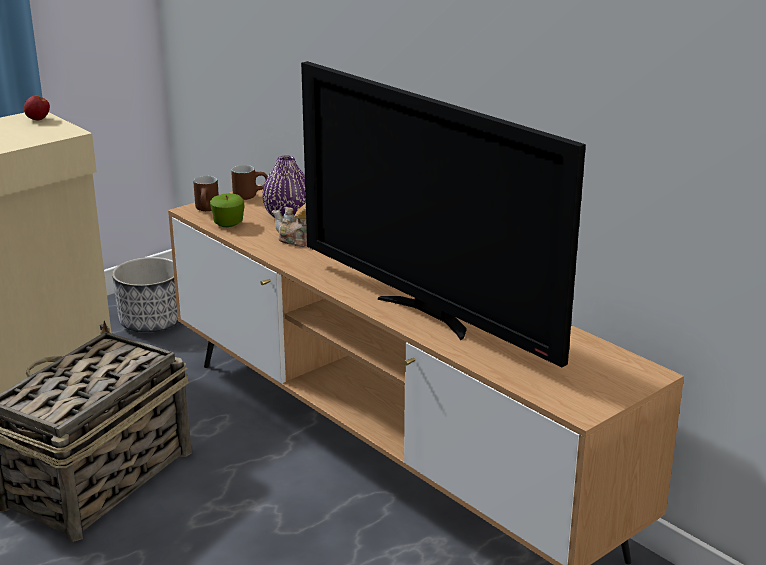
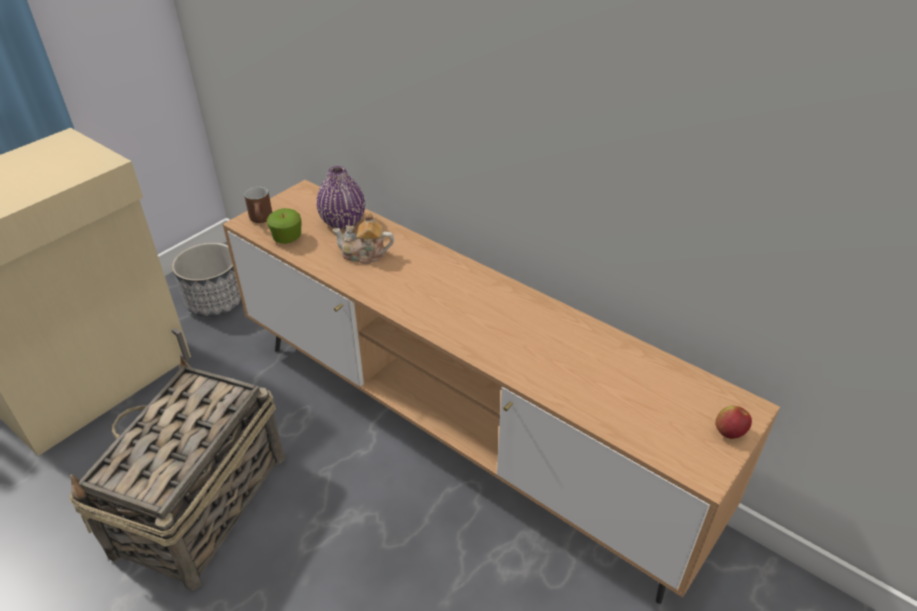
camera: 10 degrees left, 15 degrees up
apple [24,96,50,121] -> apple moved to [715,406,752,439]
brown mug [231,165,268,200] -> none
television [301,61,586,367] -> none

